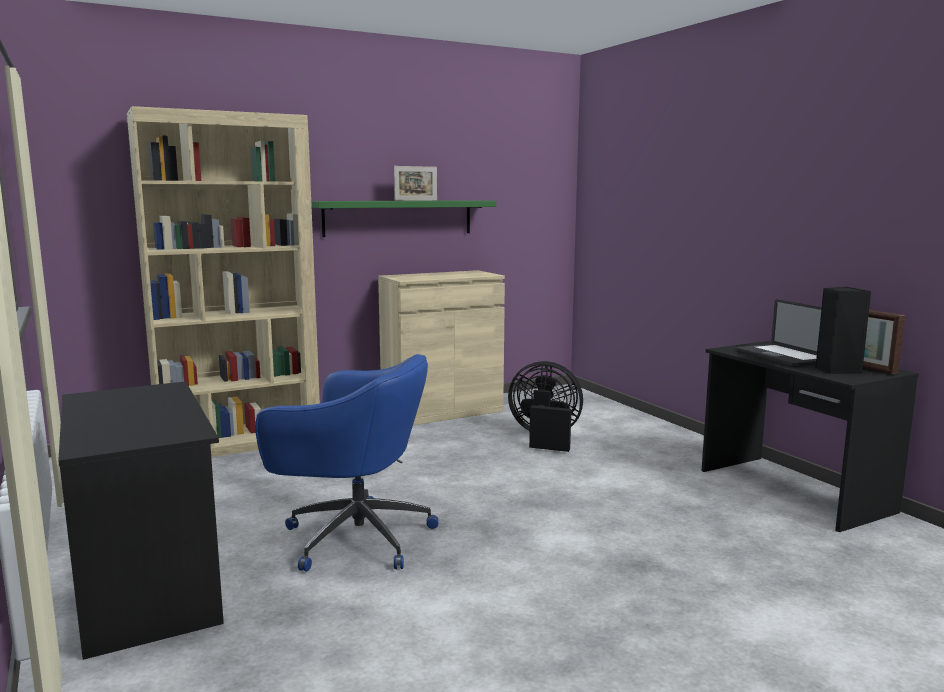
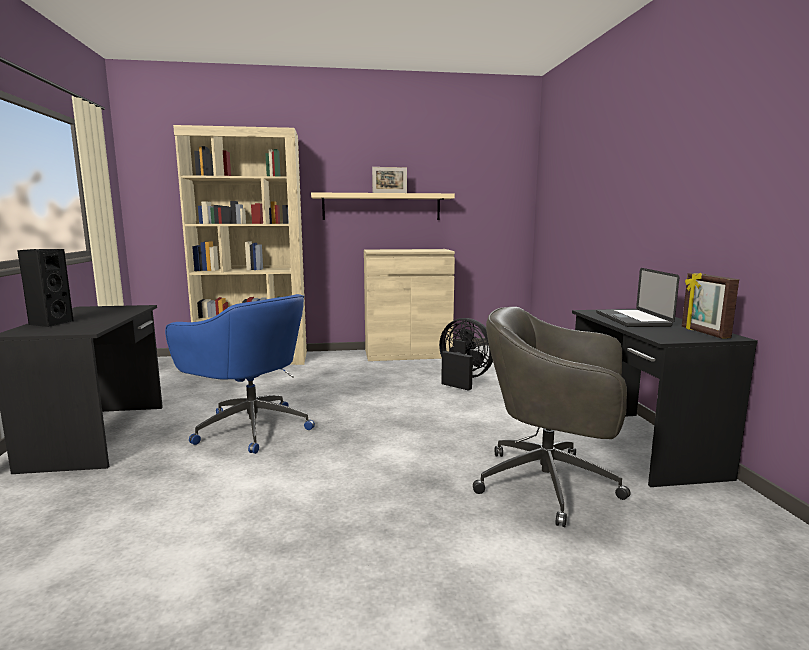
camera: 20 degrees right, 0 degrees up
green shelf [311,200,496,237] -> beige shelf [311,192,455,220]
black speaker [815,287,871,374] -> black speaker moved to [17,249,74,327]
none -> grey office chair [473,307,631,527]

